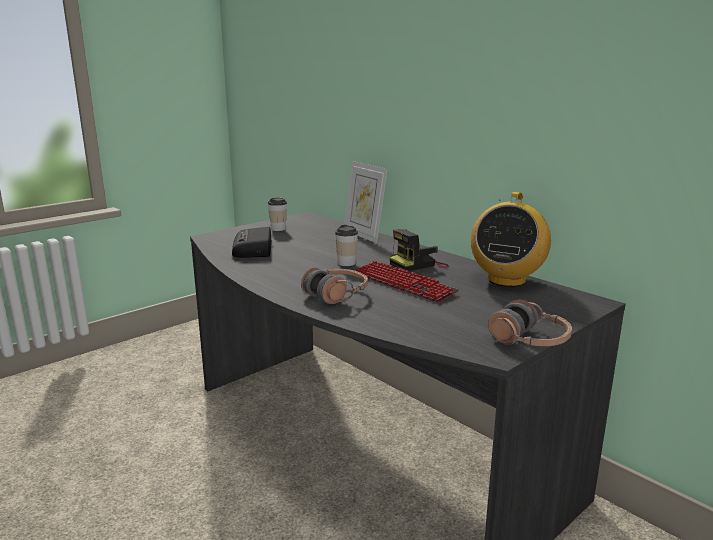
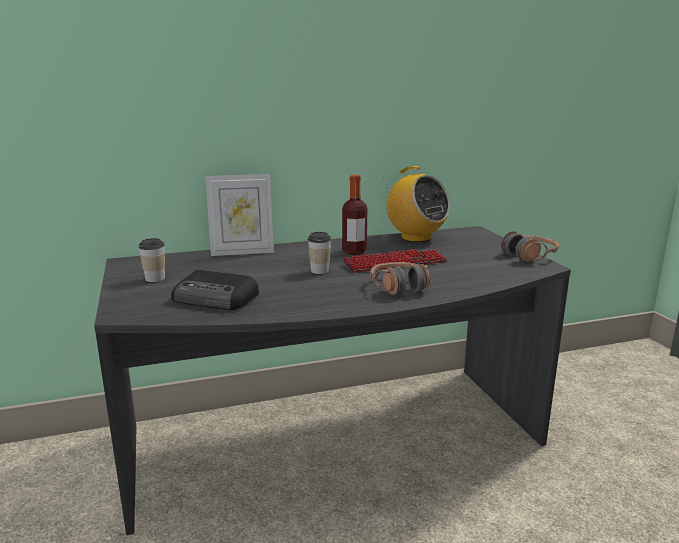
camera: 65 degrees left, 0 degrees up
camera [390,229,449,271] -> bottle [342,175,367,255]

